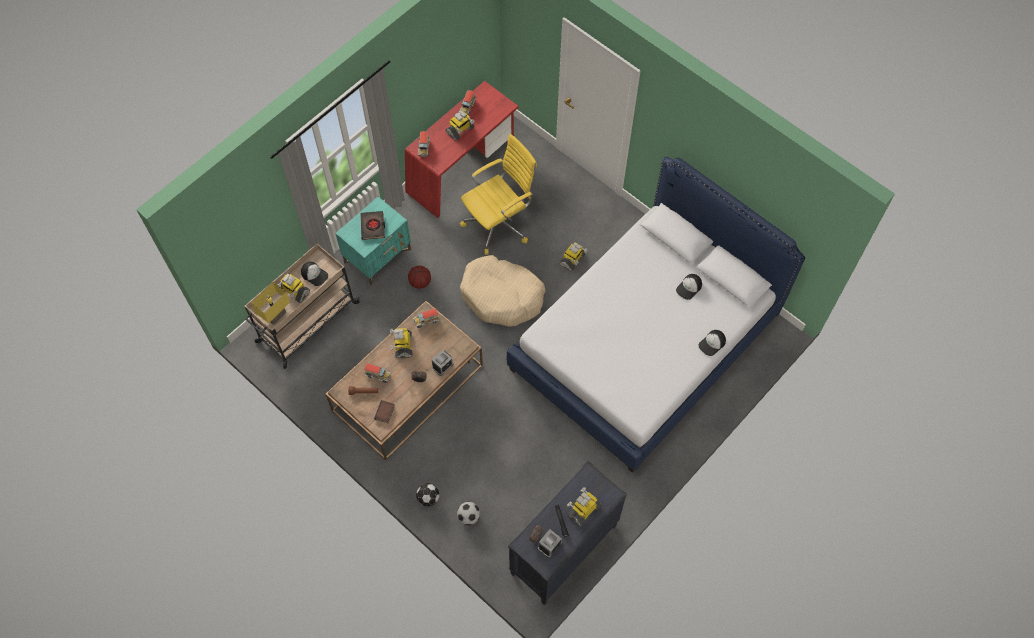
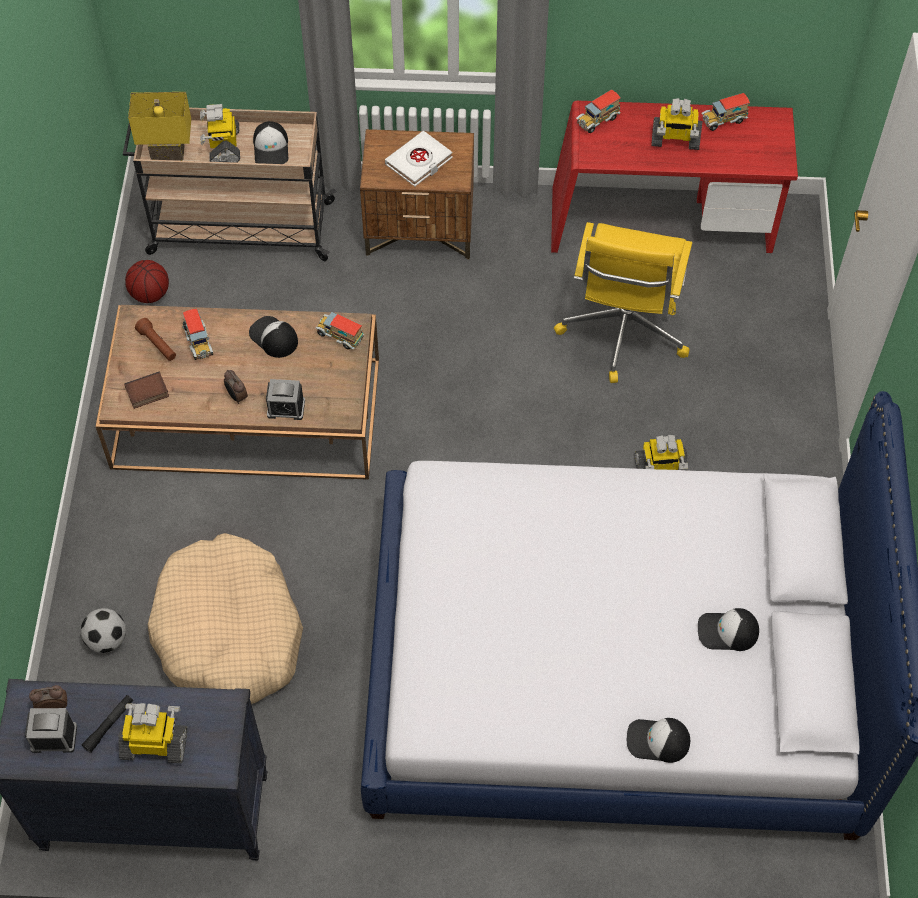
camera: 50 degrees right, 5 degrees down
turquoise nightstand [335,197,411,286] -> brown nightstand [360,129,474,260]
black book [360,211,385,240] -> white book [385,131,453,187]
toy robot [390,328,412,358] -> cap [249,316,298,358]
basketball [408,266,431,289] -> basketball moved to [125,260,169,303]
football [416,483,439,507] -> none
yellow office chair [460,134,537,255] -> yellow office chair turned 90 degrees clockwise [554,222,692,383]
beige dog bed [460,255,546,327] -> beige dog bed moved to [148,533,303,704]

